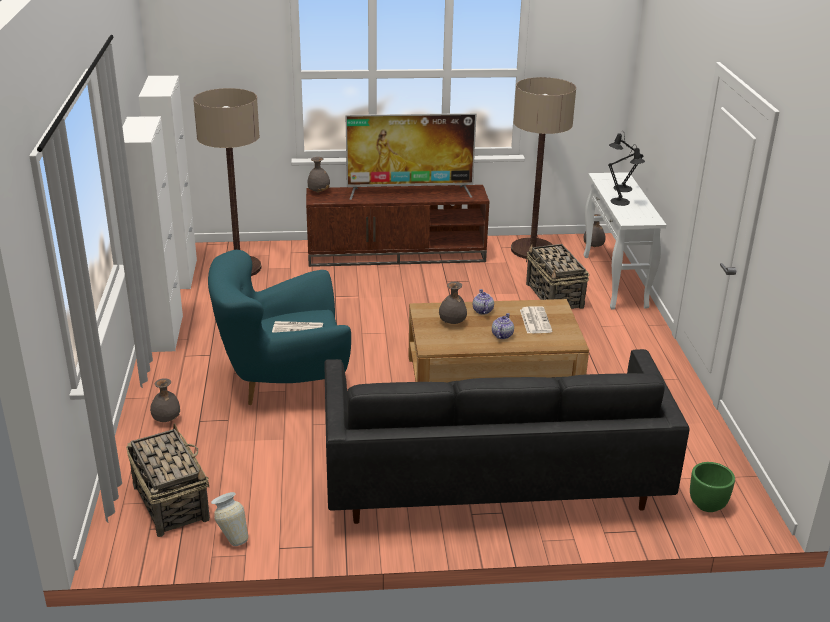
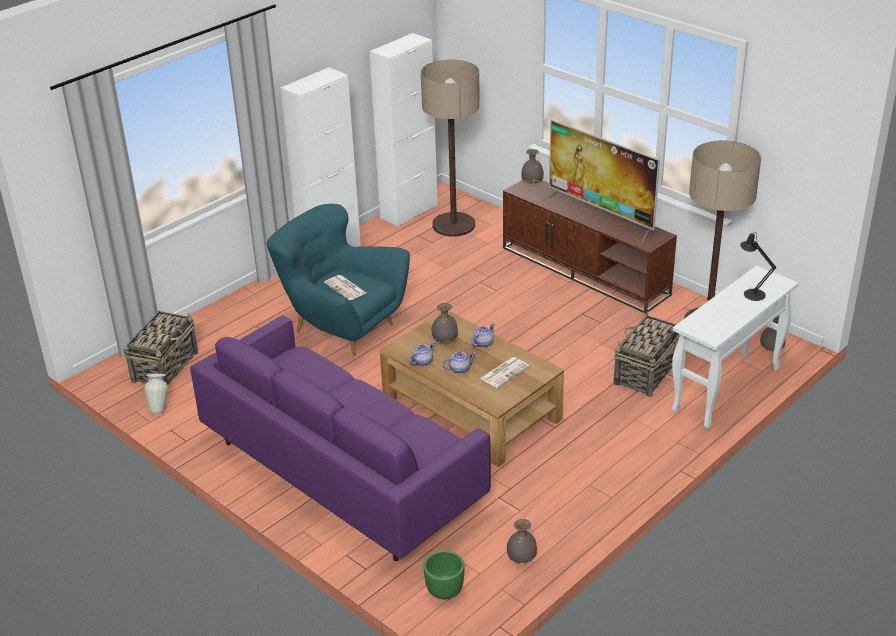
camera: 50 degrees right, 5 degrees up
grey vase [150,378,180,422] -> grey vase moved to [507,519,537,563]
black sofa [325,349,690,524] -> purple sofa [190,315,491,561]
black table lamp [608,144,645,206] -> none
none -> teapot [409,342,435,366]

